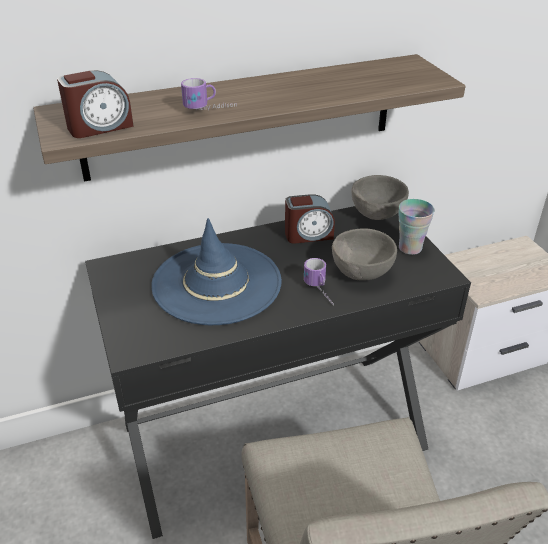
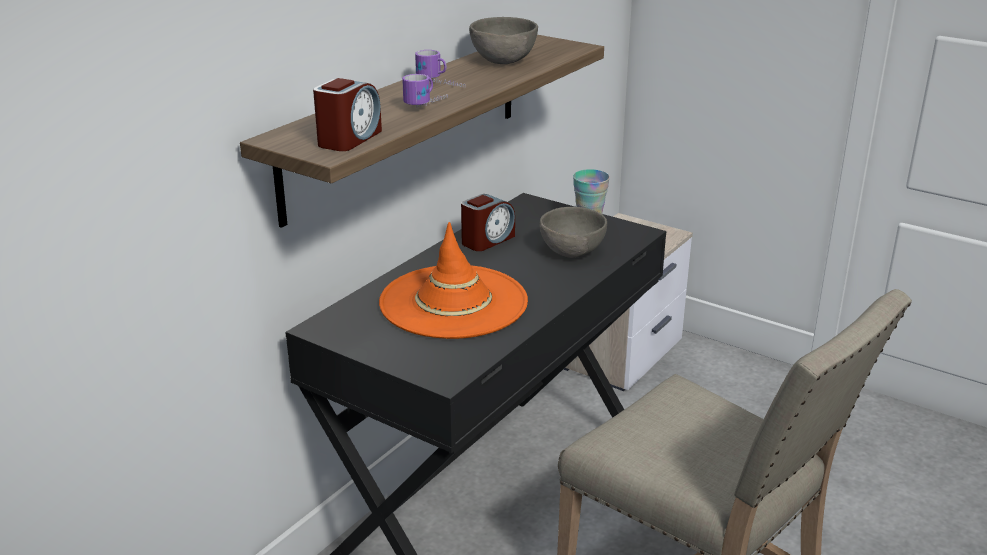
camera: 35 degrees left, 10 degrees down
blue hat [151,218,282,325] -> orange hat [379,222,528,339]
mug [304,258,334,306] -> mug moved to [415,50,466,88]
grey bowl [351,175,409,220] -> grey bowl moved to [469,17,538,64]

